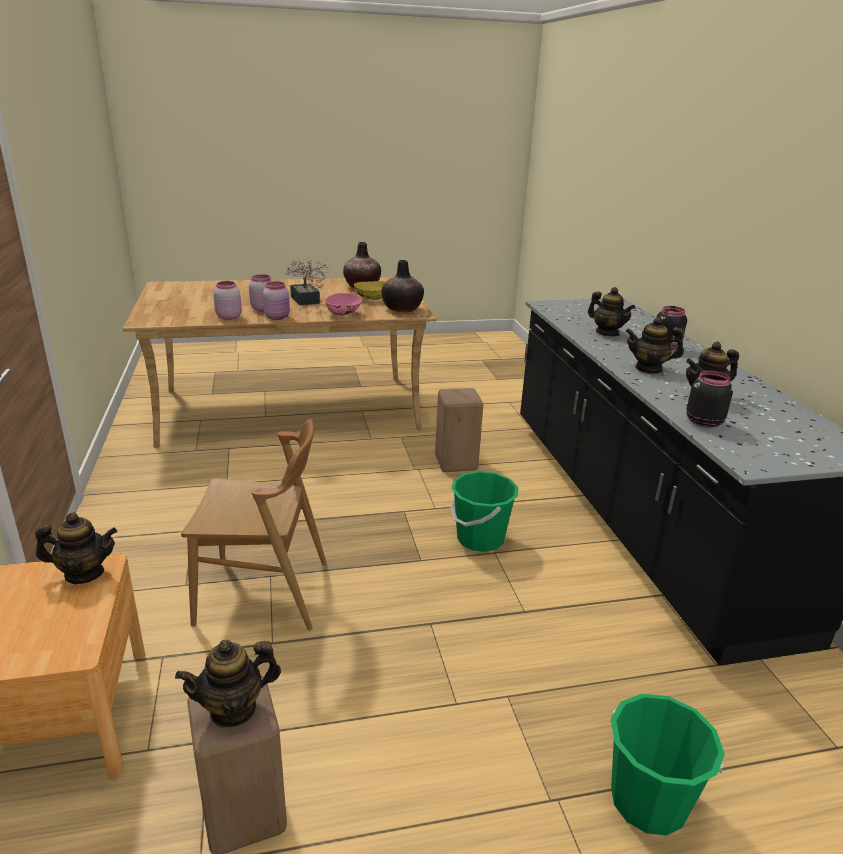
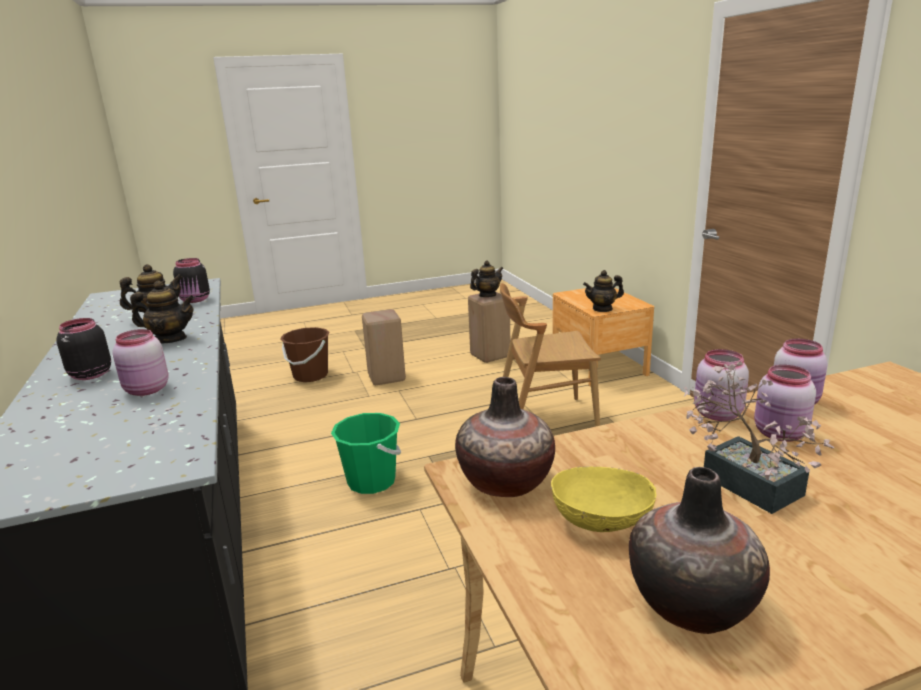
camera: 175 degrees right, 5 degrees down
pink bowl [325,293,362,316] -> none
beige stool [435,388,483,472] -> beige stool moved to [362,309,406,385]
teapot [588,287,635,336] -> pink jar [112,329,169,396]
green bucket [611,694,725,836] -> brown bucket [280,327,330,382]

